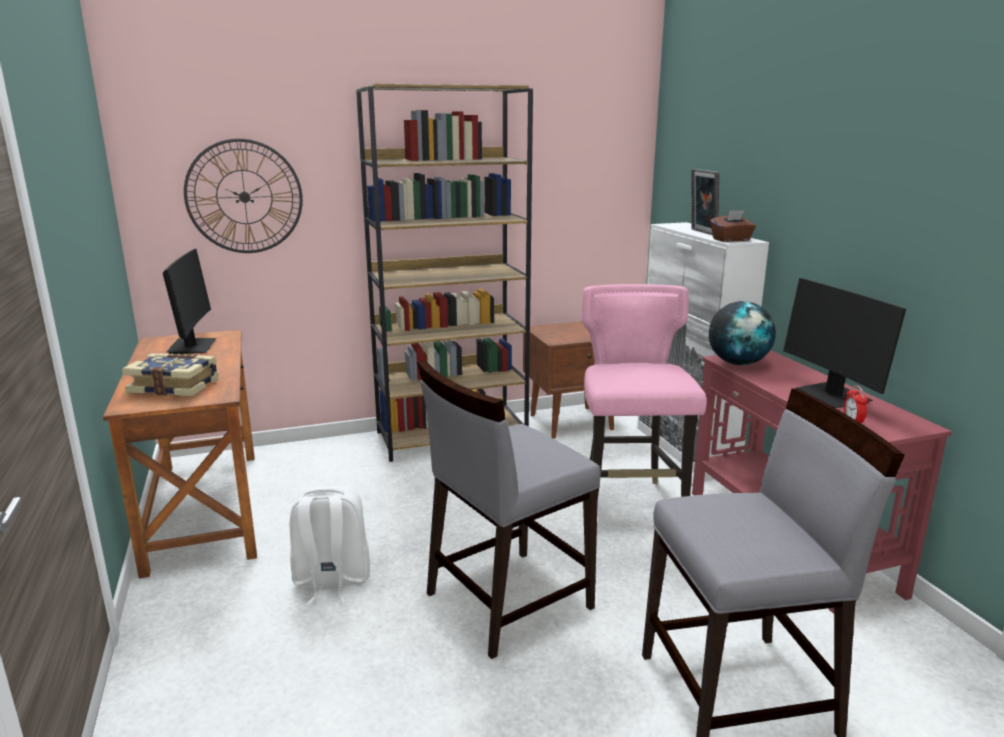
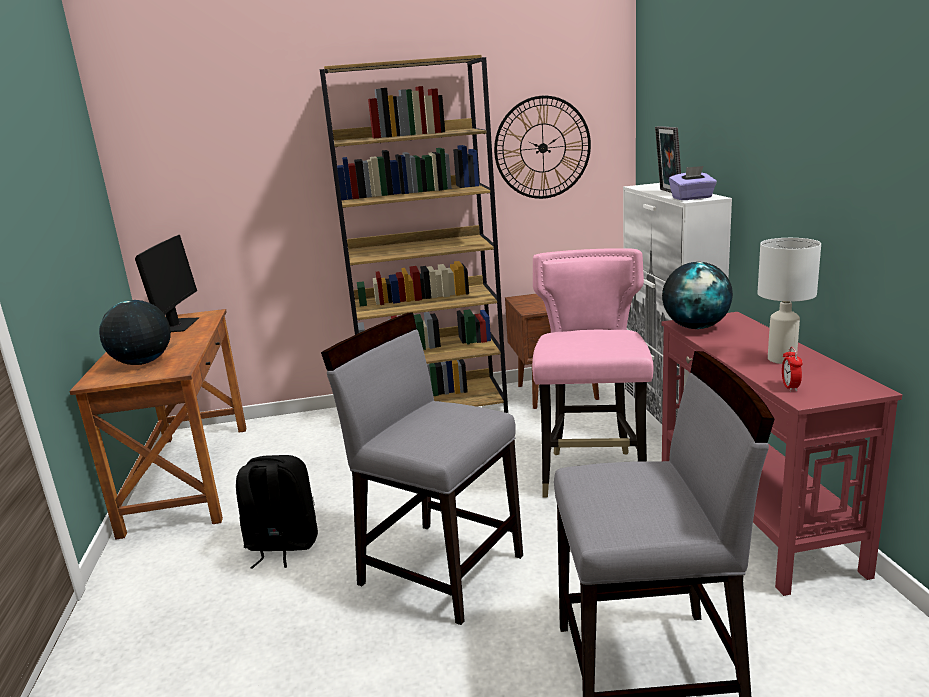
camera: 10 degrees right, 0 degrees up
book [122,353,219,396] -> globe [99,300,171,365]
wall clock [184,139,303,253] -> wall clock moved to [494,96,591,199]
white backpack [290,486,370,606] -> black backpack [236,455,318,569]
grey chair [417,360,601,659] -> grey chair turned 60 degrees clockwise [321,312,523,625]
brown tissue box [711,210,756,242] -> purple tissue box [669,166,717,200]
monitor [783,278,906,408] -> white table lamp [757,238,821,364]

